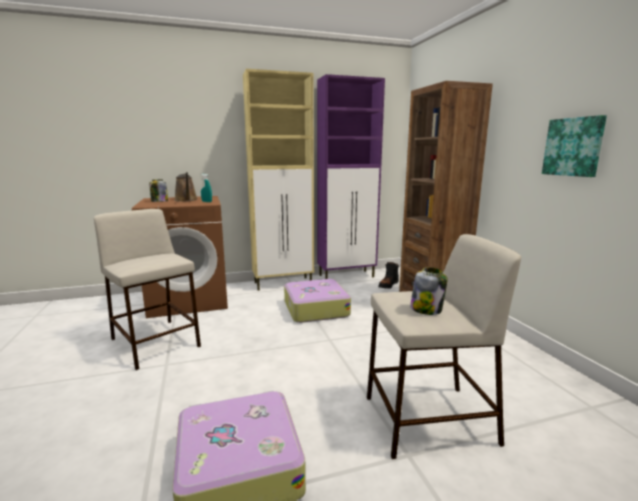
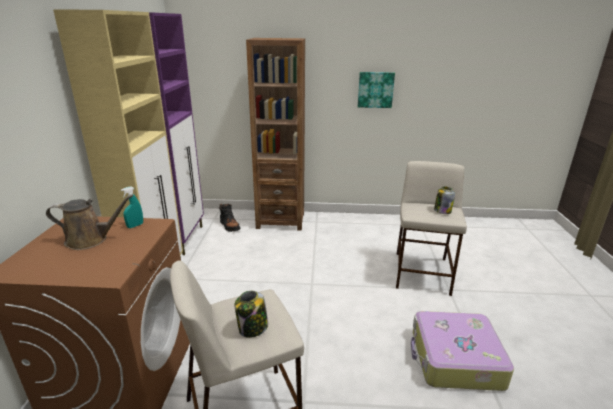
camera: 70 degrees left, 10 degrees up
jar [149,179,168,202] -> jar moved to [235,291,268,338]
suitcase [284,279,351,323] -> none

